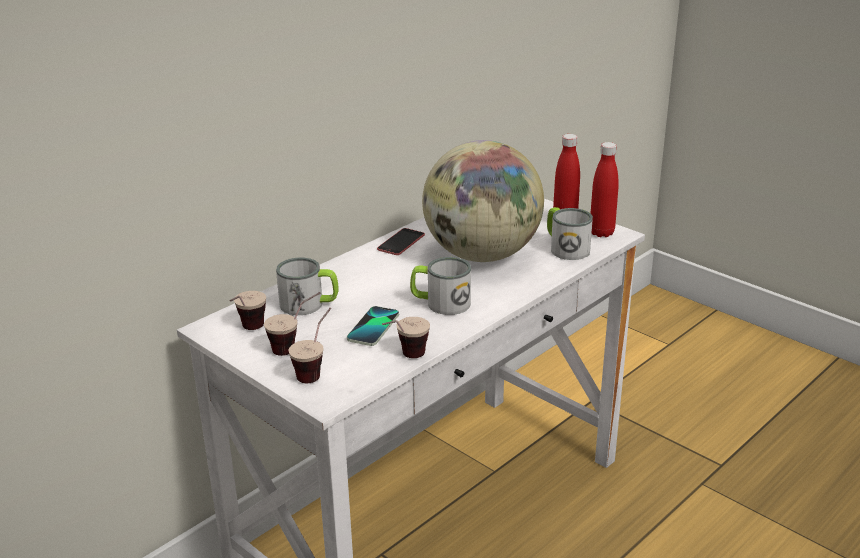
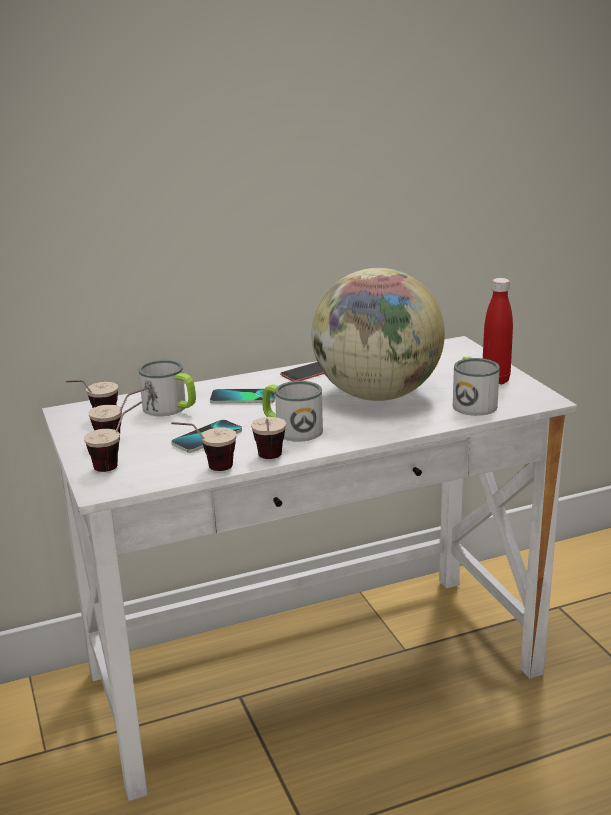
camera: 25 degrees right, 5 degrees down
red bottle [591,142,619,237] -> none
none -> phone [210,389,275,404]
none -> cup [251,417,286,459]

